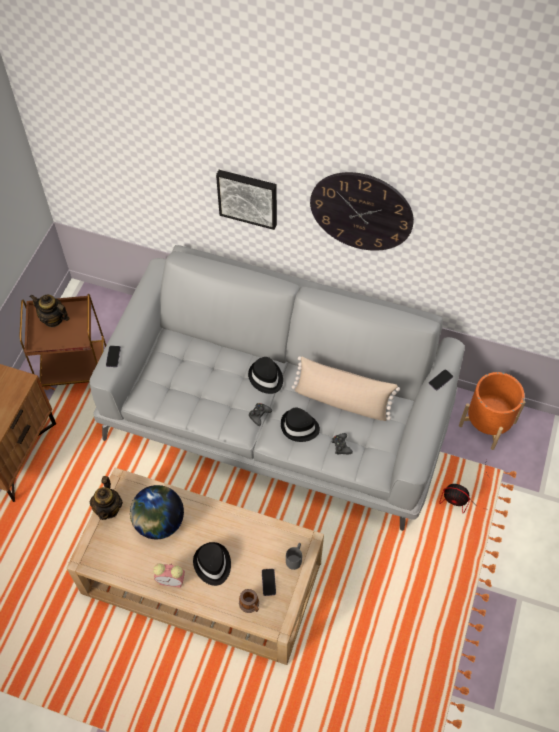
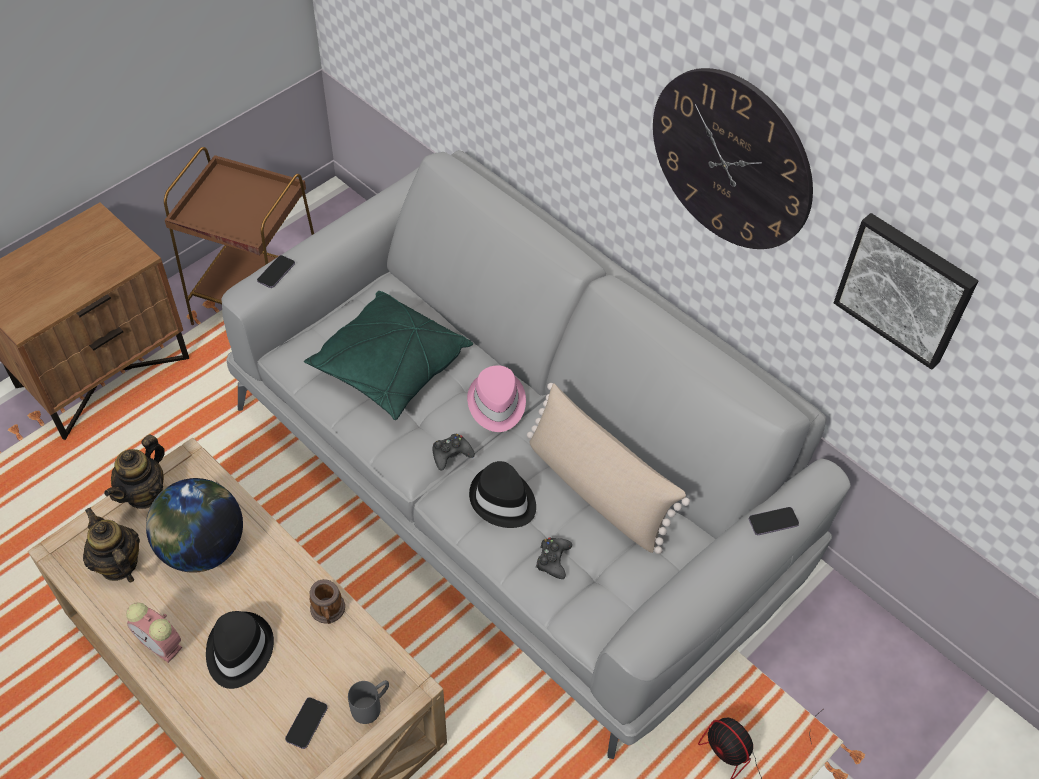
camera: 25 degrees right, 5 degrees down
teapot [30,295,70,327] -> teapot moved to [83,507,140,582]
picture [216,170,277,230] -> picture moved to [834,213,979,370]
mug [239,589,259,613] -> mug moved to [310,579,345,624]
black hat [248,357,283,394] -> pink hat [467,365,526,432]
orange planter [459,372,526,450] -> none
none -> green pillow [304,291,473,420]

